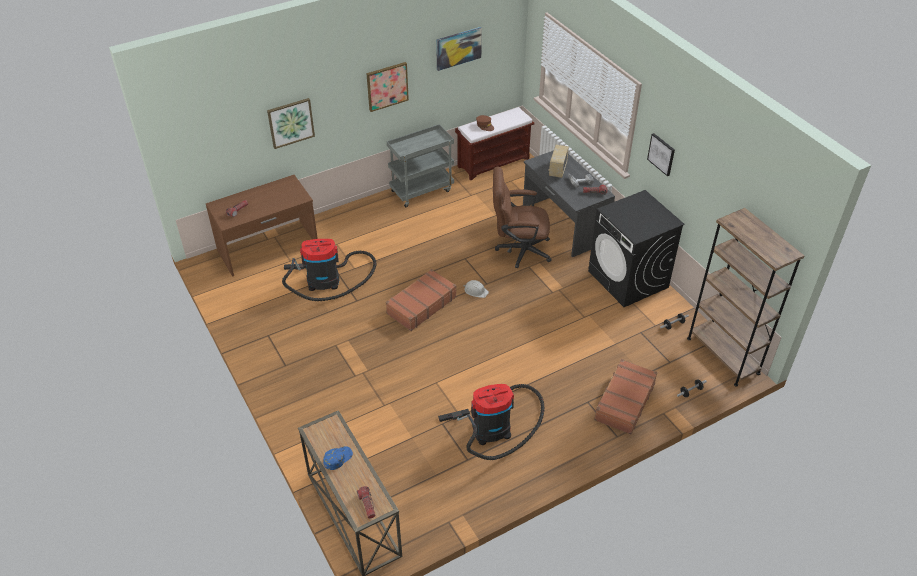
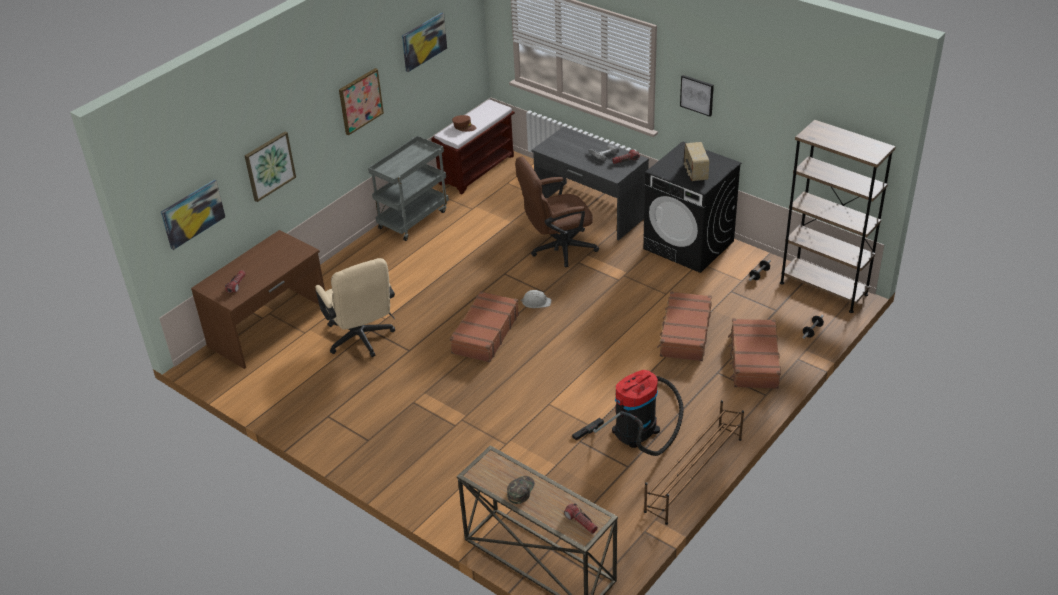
camera: 20 degrees left, 5 degrees down
vacuum cleaner [282,239,376,301] -> beige office chair [315,258,395,357]
blue cap [323,446,353,470] -> green cap [507,476,535,504]
radio [548,145,569,178] -> radio moved to [684,142,709,181]
none -> picture [161,180,225,250]
none -> brown shoe rack [644,400,744,525]
none -> brown suitcase [657,291,712,361]

